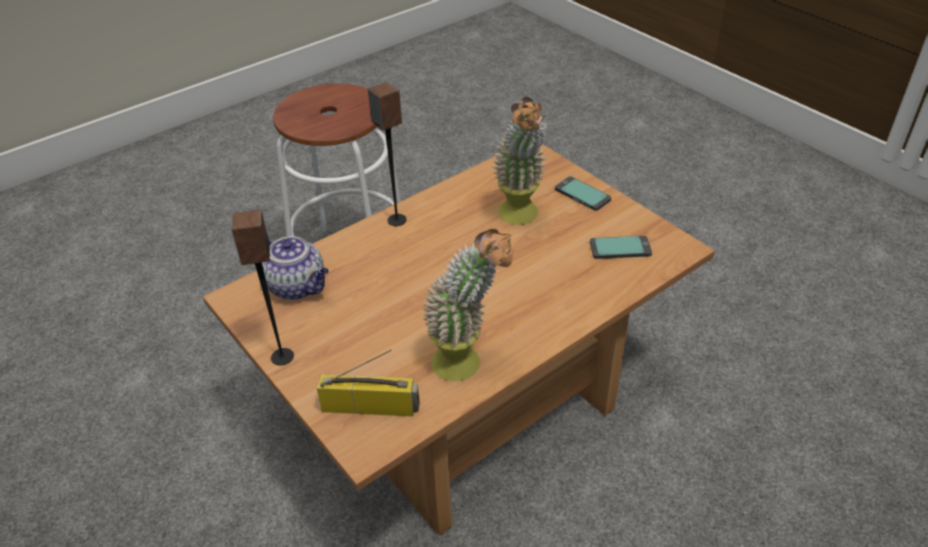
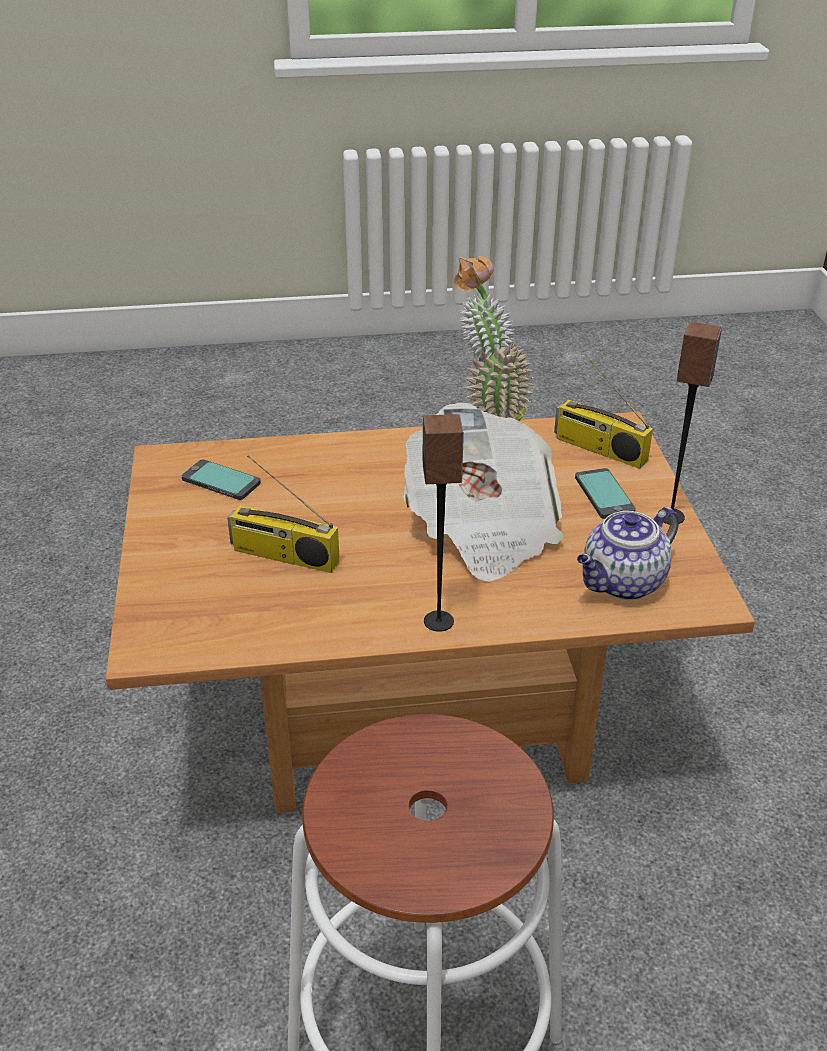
camera: 150 degrees left, 5 degrees down
teapot [262,236,329,300] -> teapot turned 105 degrees counterclockwise [577,507,679,600]
potted plant [492,97,548,225] -> radio [227,455,340,573]
phone [555,176,611,211] -> phone moved to [575,468,636,519]
none -> newspaper [403,403,563,582]

